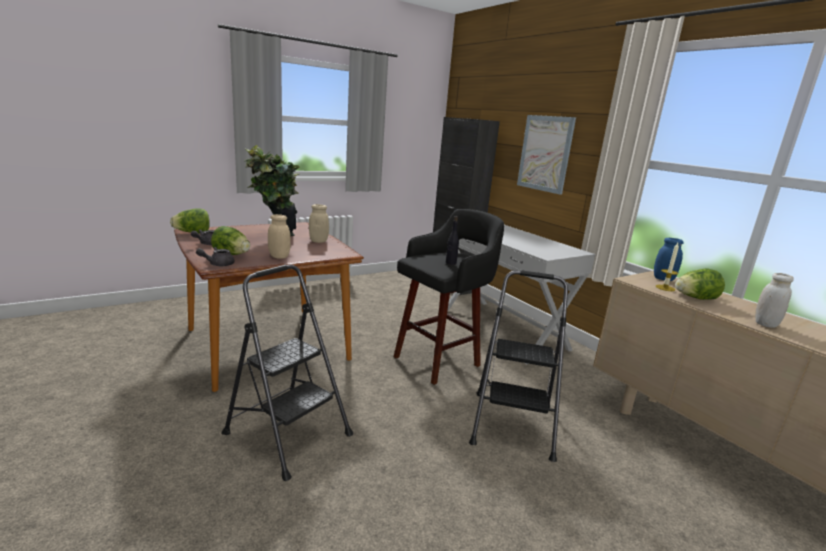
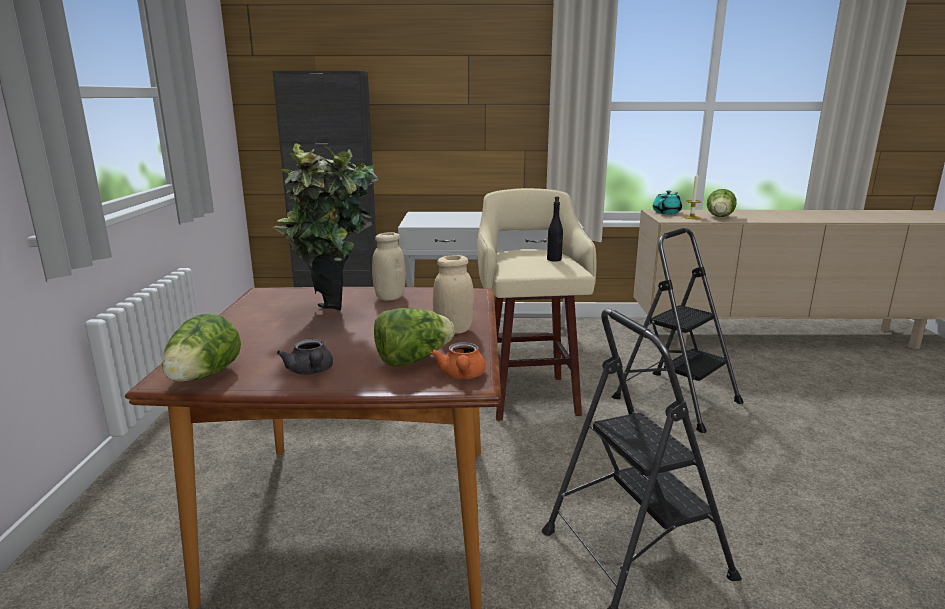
camera: 55 degrees left, 0 degrees up
grey teapot [196,247,235,266] -> orange teapot [430,342,486,379]
black stool [394,209,504,385] -> beige stool [477,188,597,421]
picture [517,115,576,195] -> none
blue jar [654,238,683,281] -> turquoise teapot [653,191,682,214]
white jar [755,273,794,328] -> none

